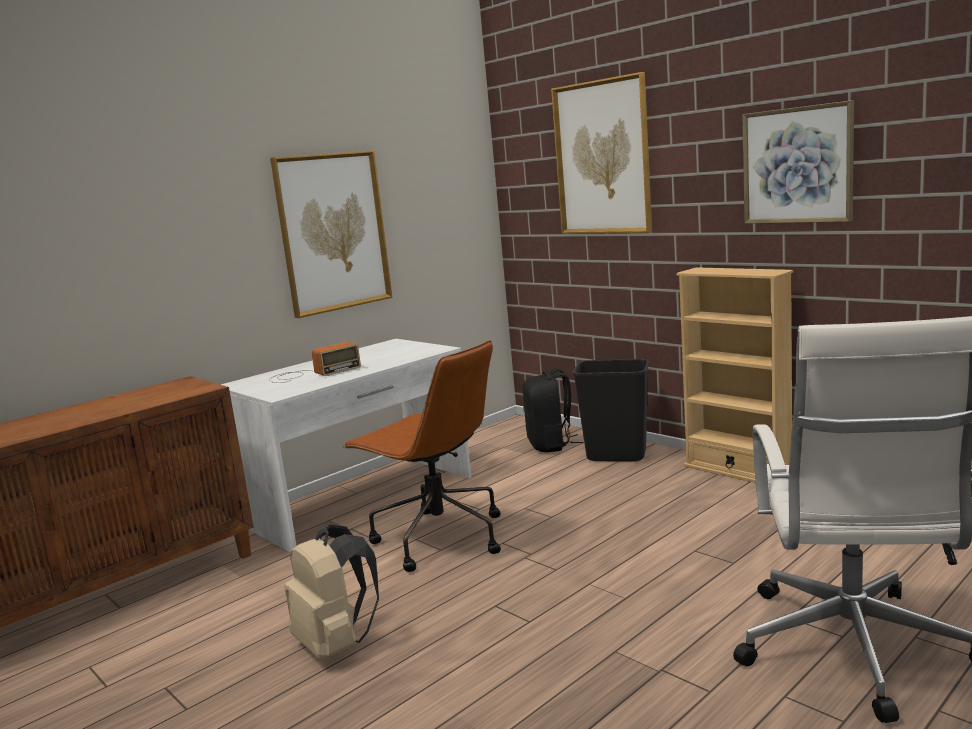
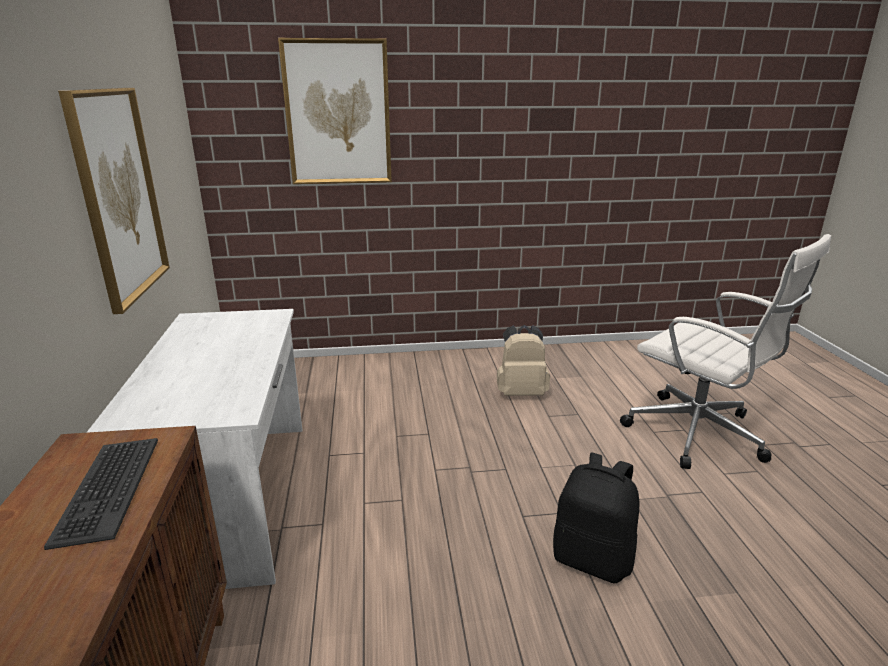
camera: 55 degrees left, 10 degrees up
radio [269,342,361,383] -> none
beige backpack [285,525,379,660] -> beige backpack moved to [497,325,550,396]
brown office chair [343,340,501,572] -> none
black backpack [523,368,583,452] -> black backpack moved to [553,452,639,583]
black trash can [572,359,649,462] -> none
beige bookcase [676,267,793,483] -> none
picture [742,100,854,224] -> none
none -> keyboard [44,438,158,550]

